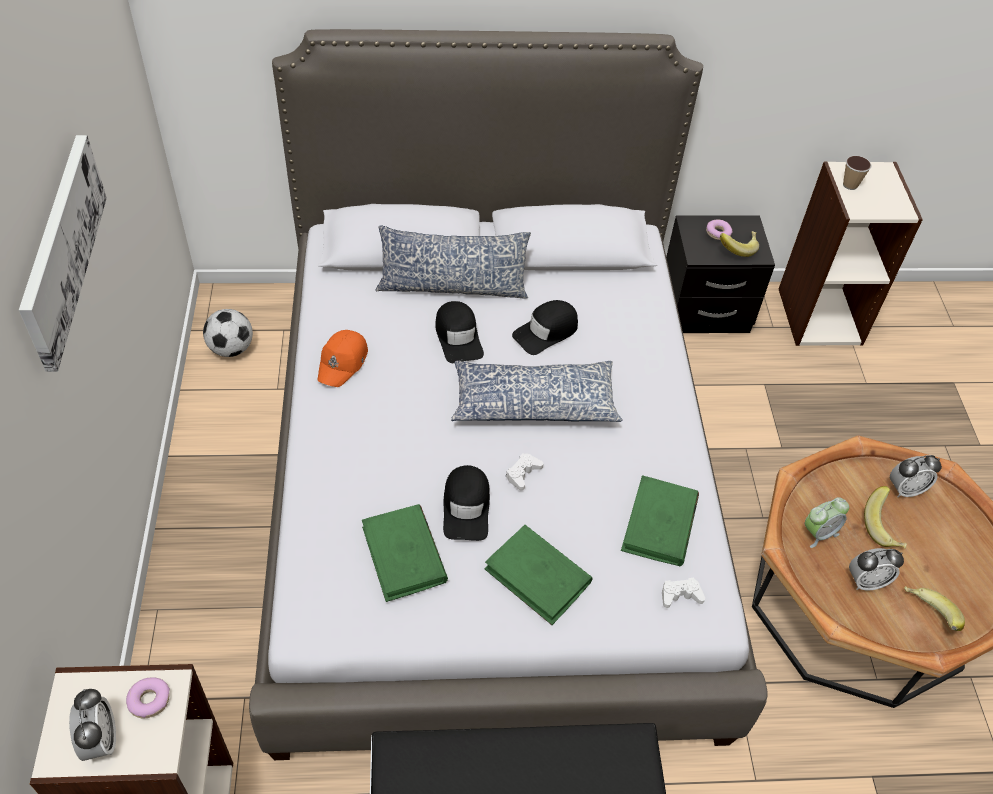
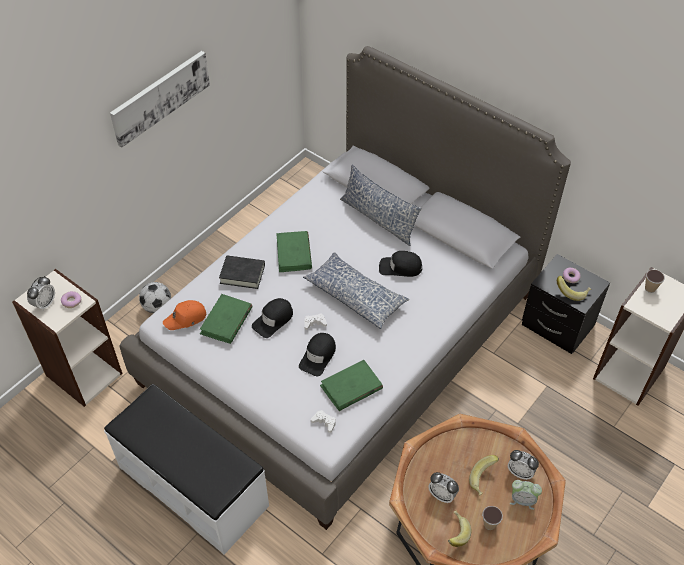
camera: 45 degrees right, 0 degrees up
football [203,309,253,357] -> football moved to [139,282,171,313]
orange cap [317,330,368,387] -> orange cap moved to [163,300,206,330]
black cap [435,301,484,363] -> black cap moved to [299,333,336,376]
green book [485,525,593,625] -> green book moved to [276,231,312,272]
alarm clock [805,497,849,548] -> alarm clock moved to [510,480,542,510]
none -> black book [219,255,265,289]
none -> cup [482,506,503,530]

